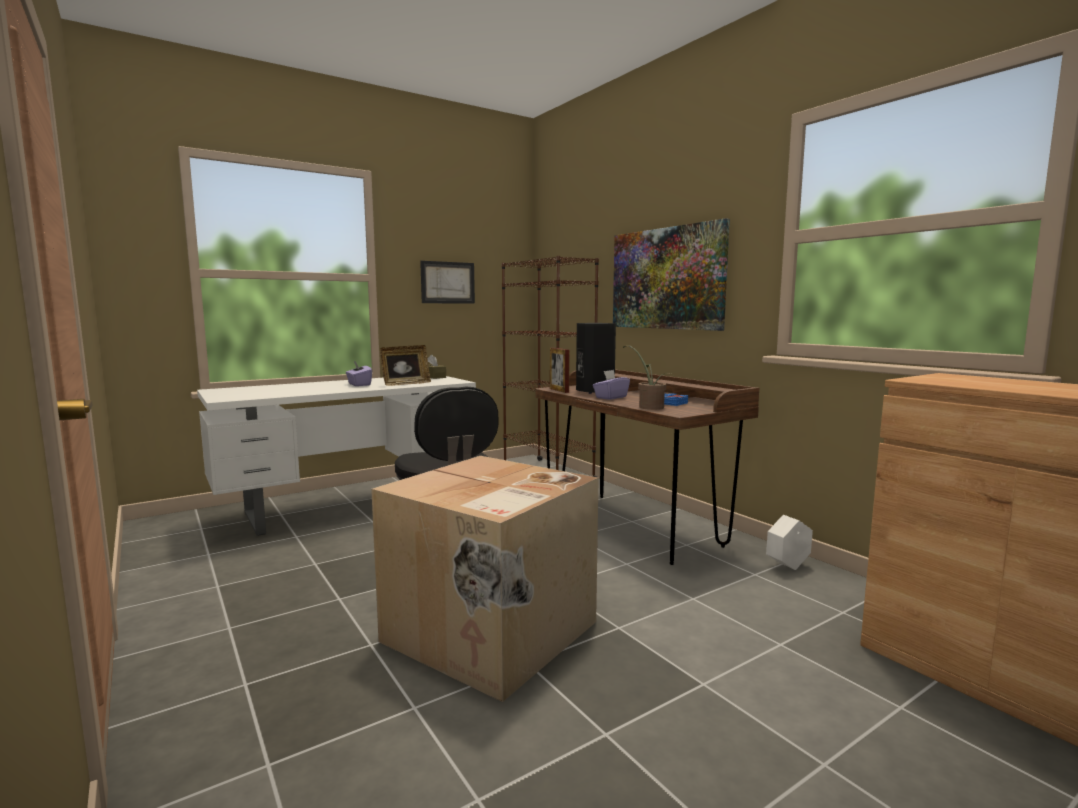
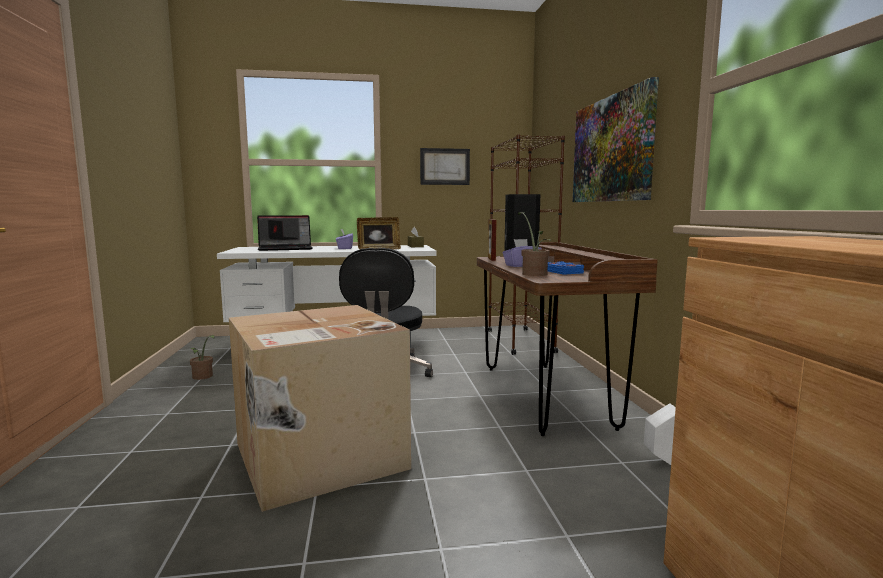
camera: 25 degrees right, 0 degrees up
none -> potted plant [189,335,215,380]
none -> laptop [257,215,312,251]

